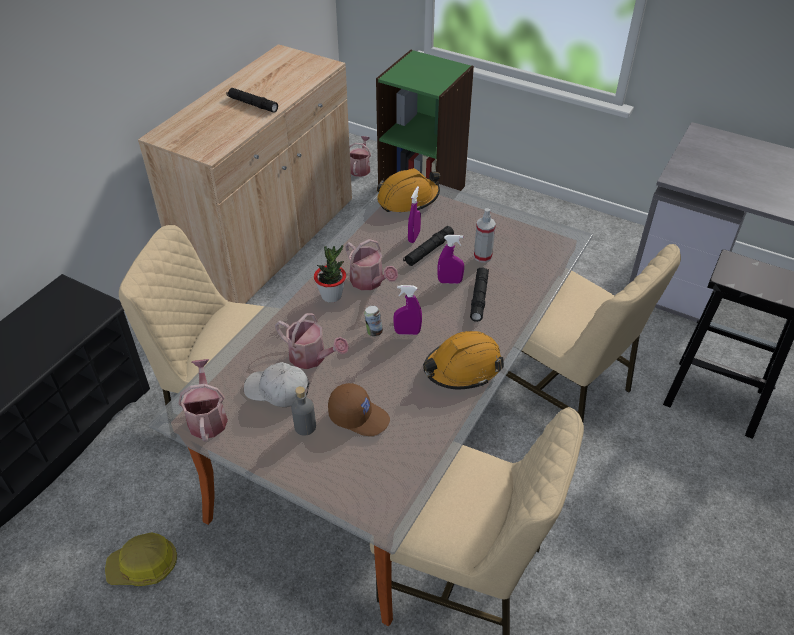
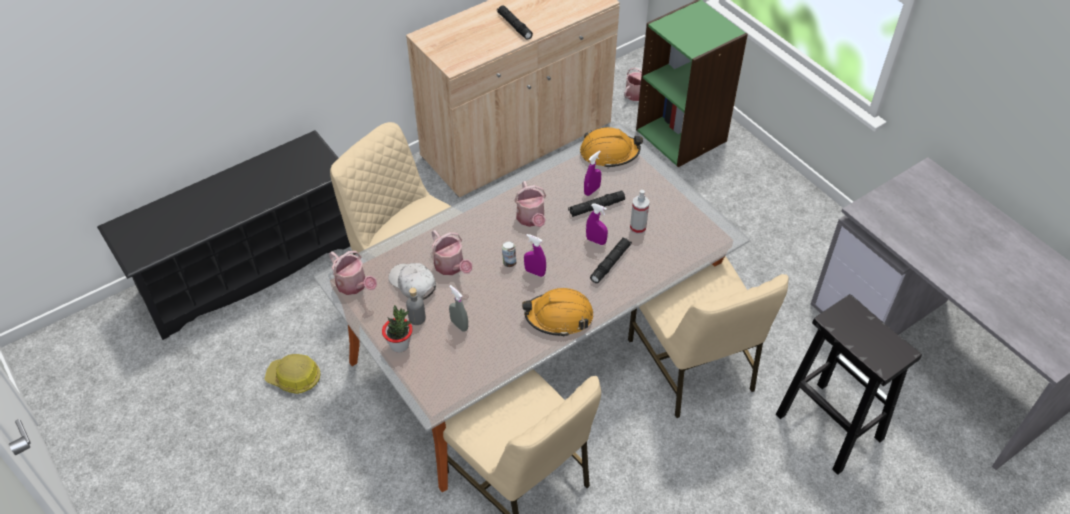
camera: 25 degrees right, 5 degrees up
watering can [179,359,228,442] -> watering can turned 120 degrees clockwise [329,251,377,295]
potted plant [314,245,346,303] -> potted plant moved to [382,305,413,352]
brown cap [328,383,390,436] -> grey spray bottle [449,285,468,332]

